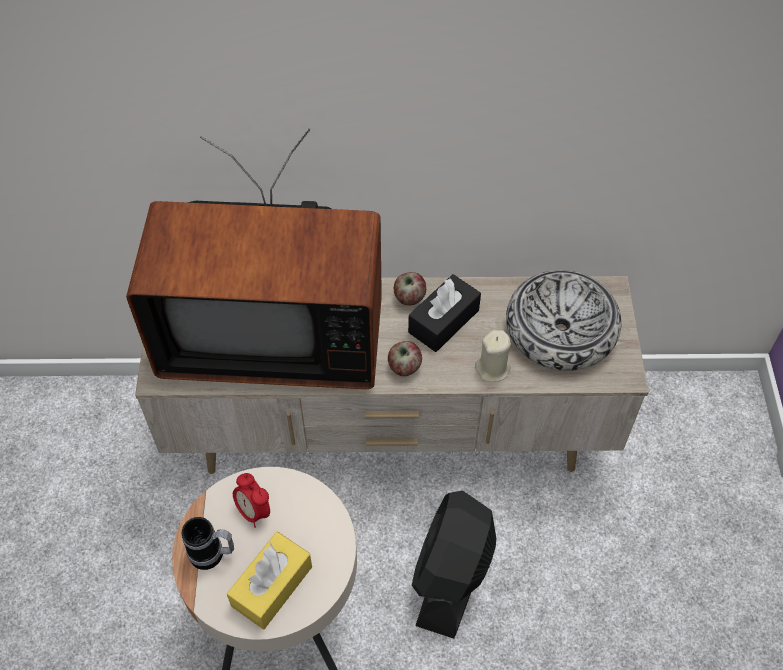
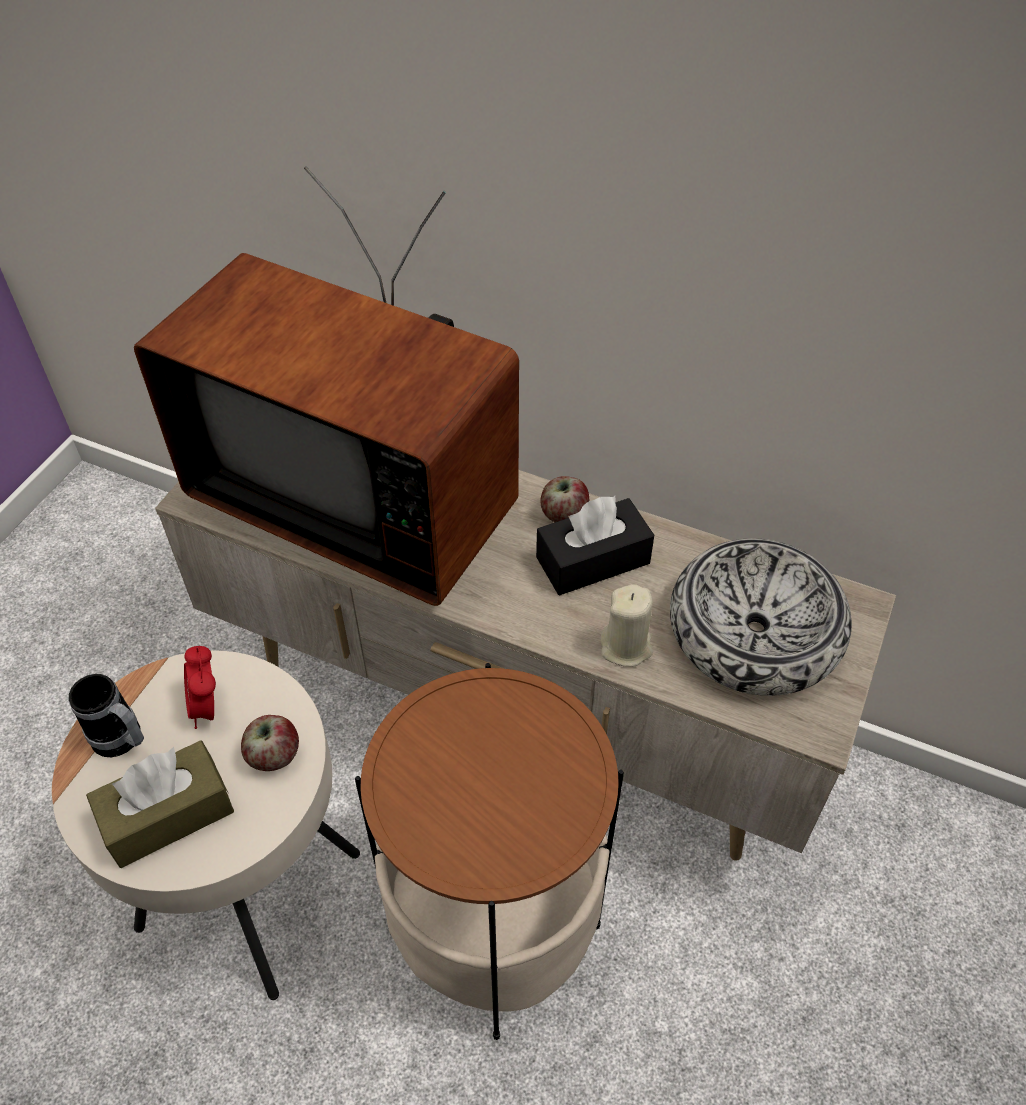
camera: 25 degrees right, 5 degrees down
yellow tissue box [227,531,312,630] -> brown tissue box [86,740,234,868]
apple [388,341,422,376] -> apple moved to [241,715,299,771]
black fan [412,490,496,639] -> side table [355,663,624,1040]

